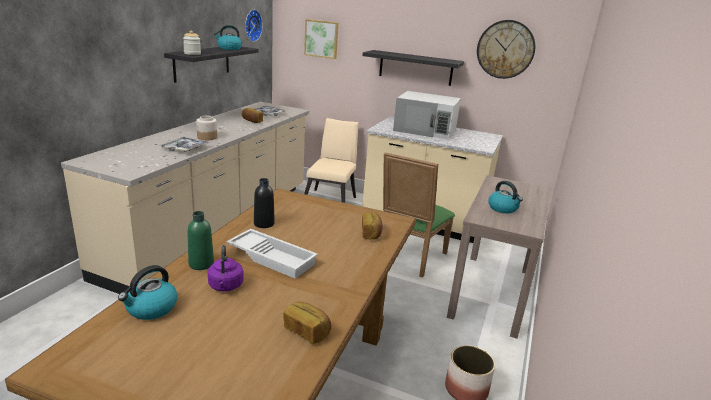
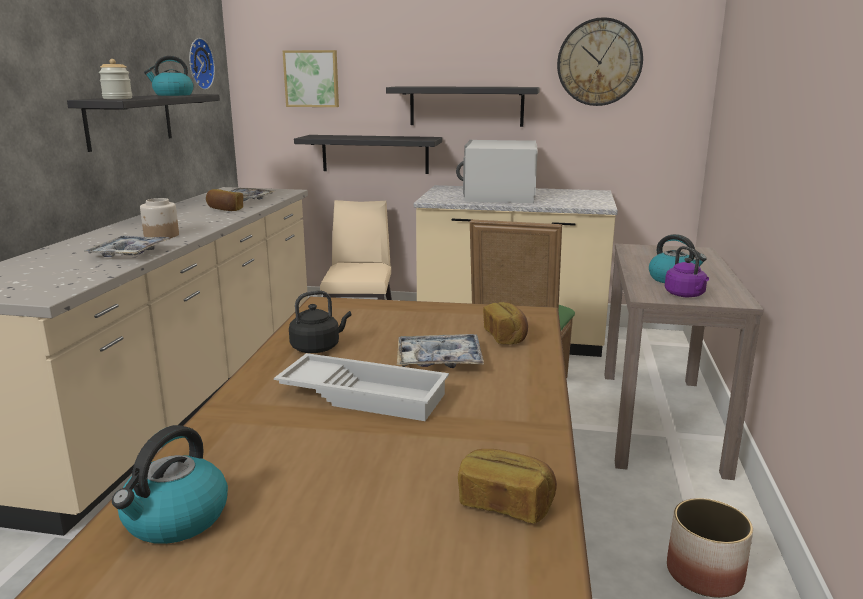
camera: 10 degrees left, 5 degrees down
green bottle [187,211,214,270] -> none
purple kettle [208,245,244,292] -> purple kettle moved to [665,246,709,297]
black bottle [254,178,275,228] -> black kettle [289,291,351,353]
white microwave [393,91,461,139] -> white microwave turned 90 degrees clockwise [456,140,538,203]
none -> black shelf [294,135,442,174]
none -> tray [397,334,484,368]

